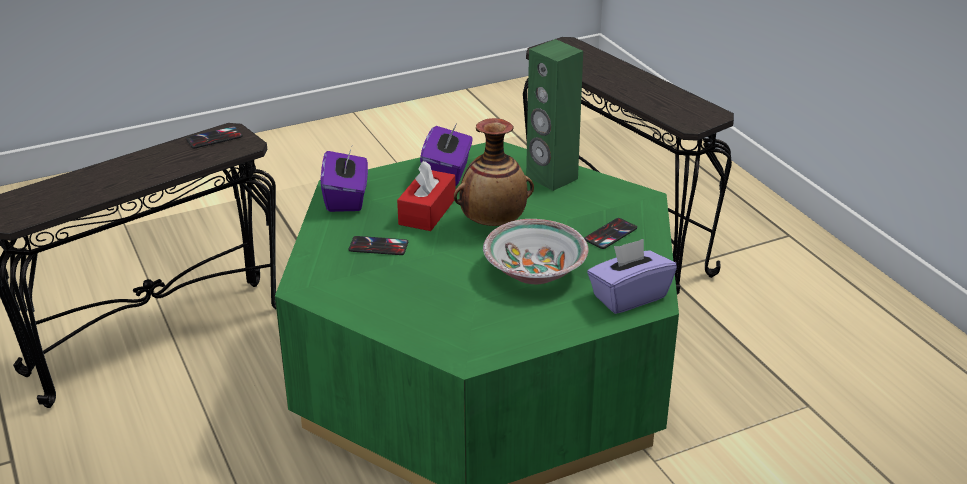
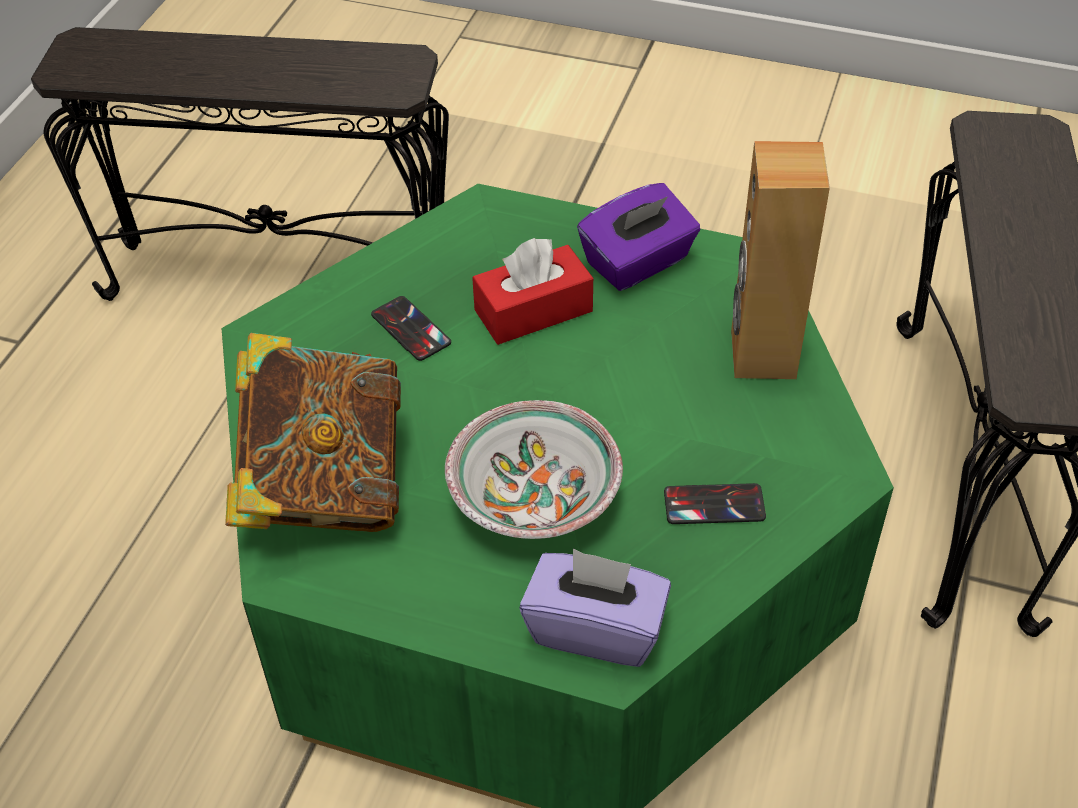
camera: 45 degrees right, 15 degrees up
phone [186,126,243,149] -> none
purple tissue box [321,149,368,212] -> none
vase [454,118,534,226] -> none
green speaker [526,39,583,191] -> brown speaker [731,141,830,379]
none -> book [225,333,401,532]

